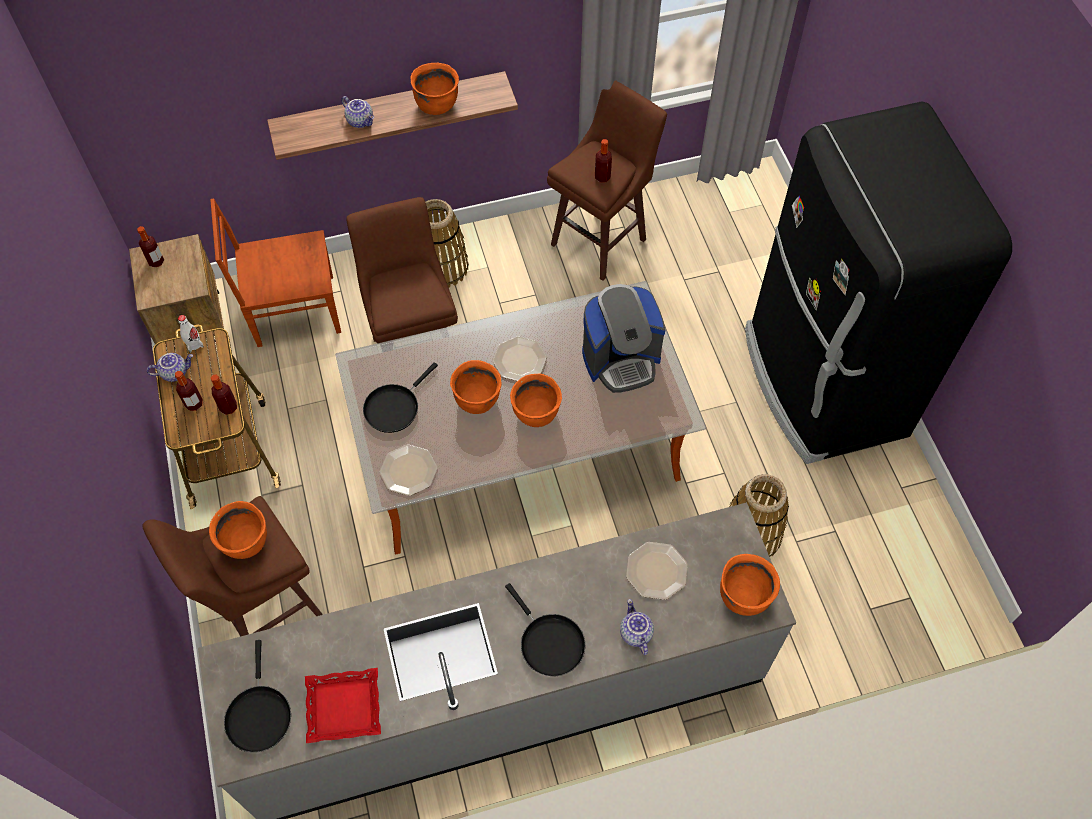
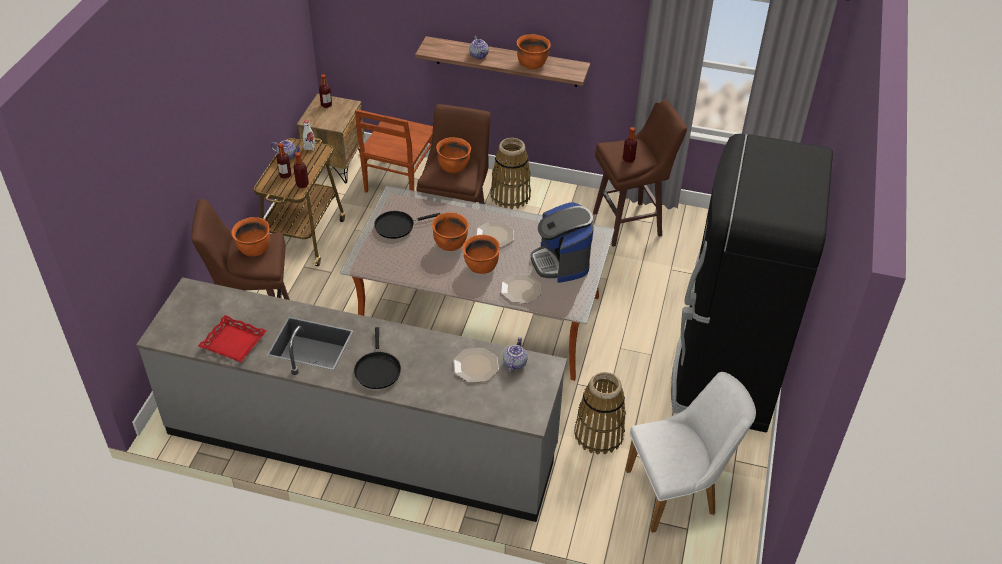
camera: 30 degrees right, 15 degrees down
brown chair [210,198,341,347] -> brown chair turned 90 degrees counterclockwise [355,109,433,193]
black frying pan [224,640,291,753] -> none
plate [380,444,437,496] -> plate moved to [501,274,541,303]
coffee machine [582,284,665,393] -> coffee machine turned 60 degrees clockwise [531,203,594,283]
teapot [620,599,654,655] -> teapot moved to [503,337,527,373]
orange cooking pot [720,554,780,616] -> orange cooking pot moved to [436,137,471,173]
none -> white chair [626,372,756,533]

